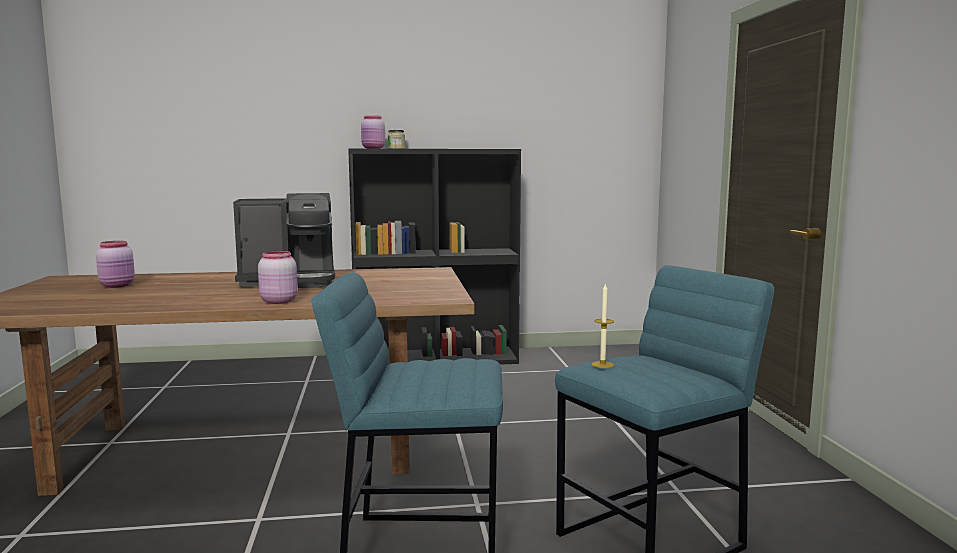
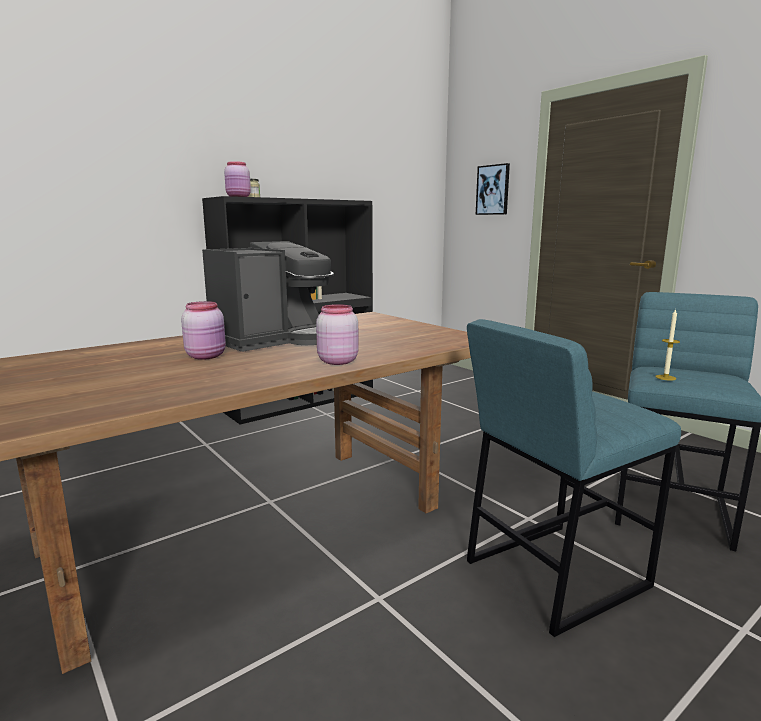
camera: 30 degrees left, 5 degrees up
pink jar [96,241,135,288] -> pink jar moved to [181,301,226,360]
none -> picture [476,163,510,215]

